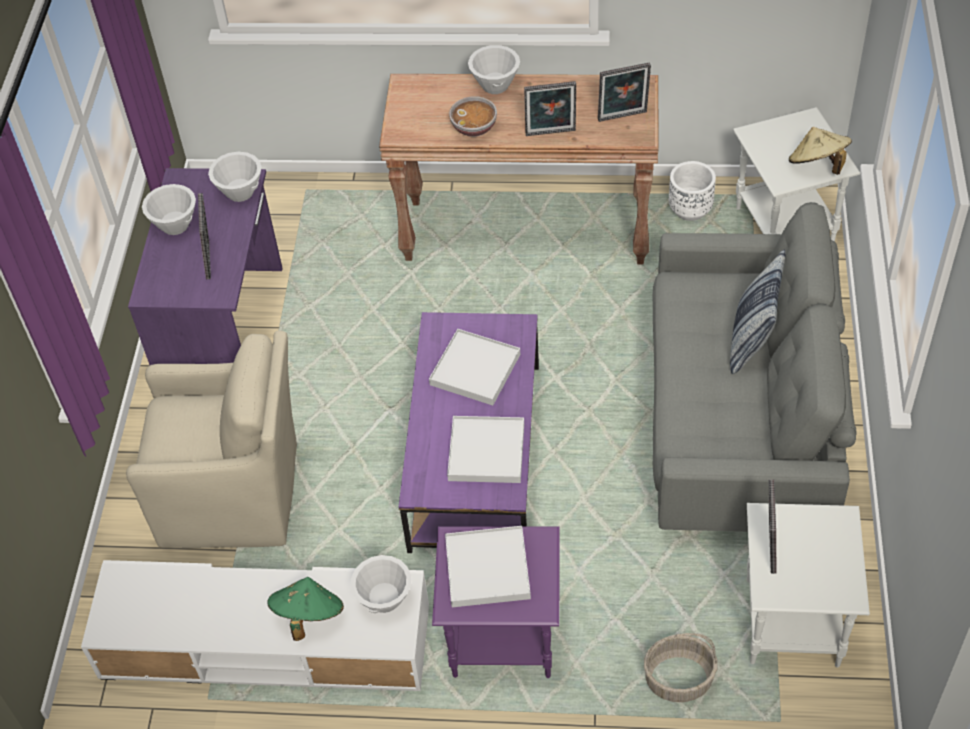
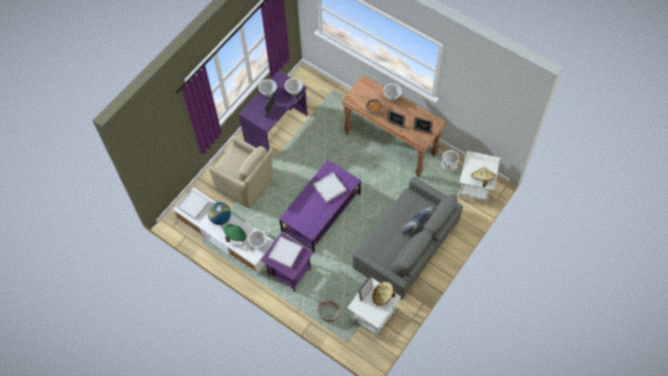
camera: 30 degrees right, 10 degrees up
white tray [447,416,524,483] -> white tray moved to [177,189,210,220]
none -> globe [208,202,231,225]
none -> beige hat [372,281,395,305]

